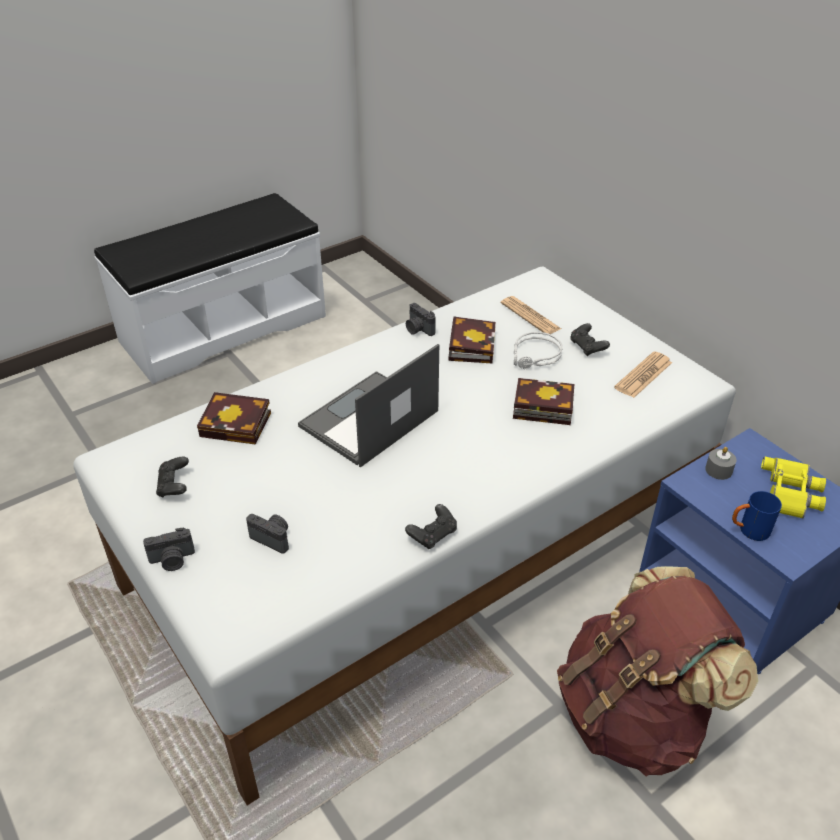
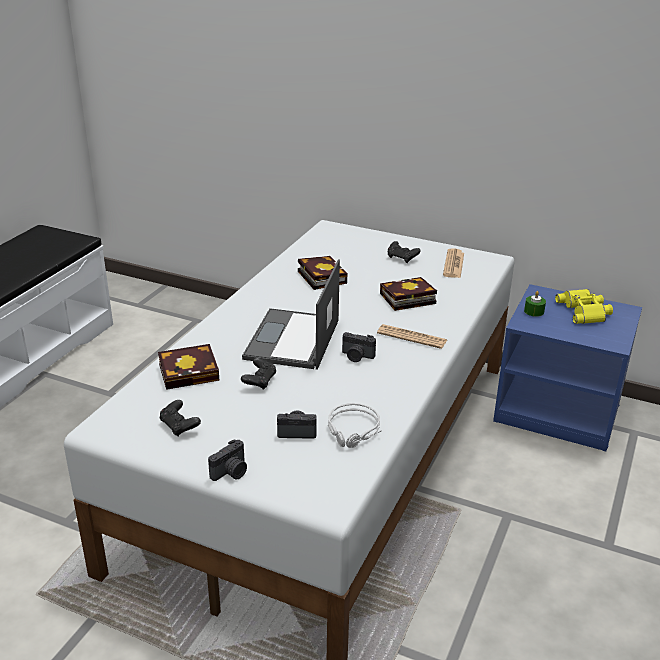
camera: 30 degrees left, 10 degrees down
black game controller [405,504,457,549] -> black game controller moved to [241,358,276,390]
camera [406,303,436,336] -> camera moved to [342,332,376,362]
newspaper [501,296,561,334] -> newspaper moved to [377,324,447,349]
grey headphones [514,332,563,369] -> grey headphones moved to [328,403,382,448]
brown backpack [557,566,758,777] -> none
grey candle [705,447,737,480] -> green candle [524,291,546,317]
blue mug [732,491,782,541] -> none

